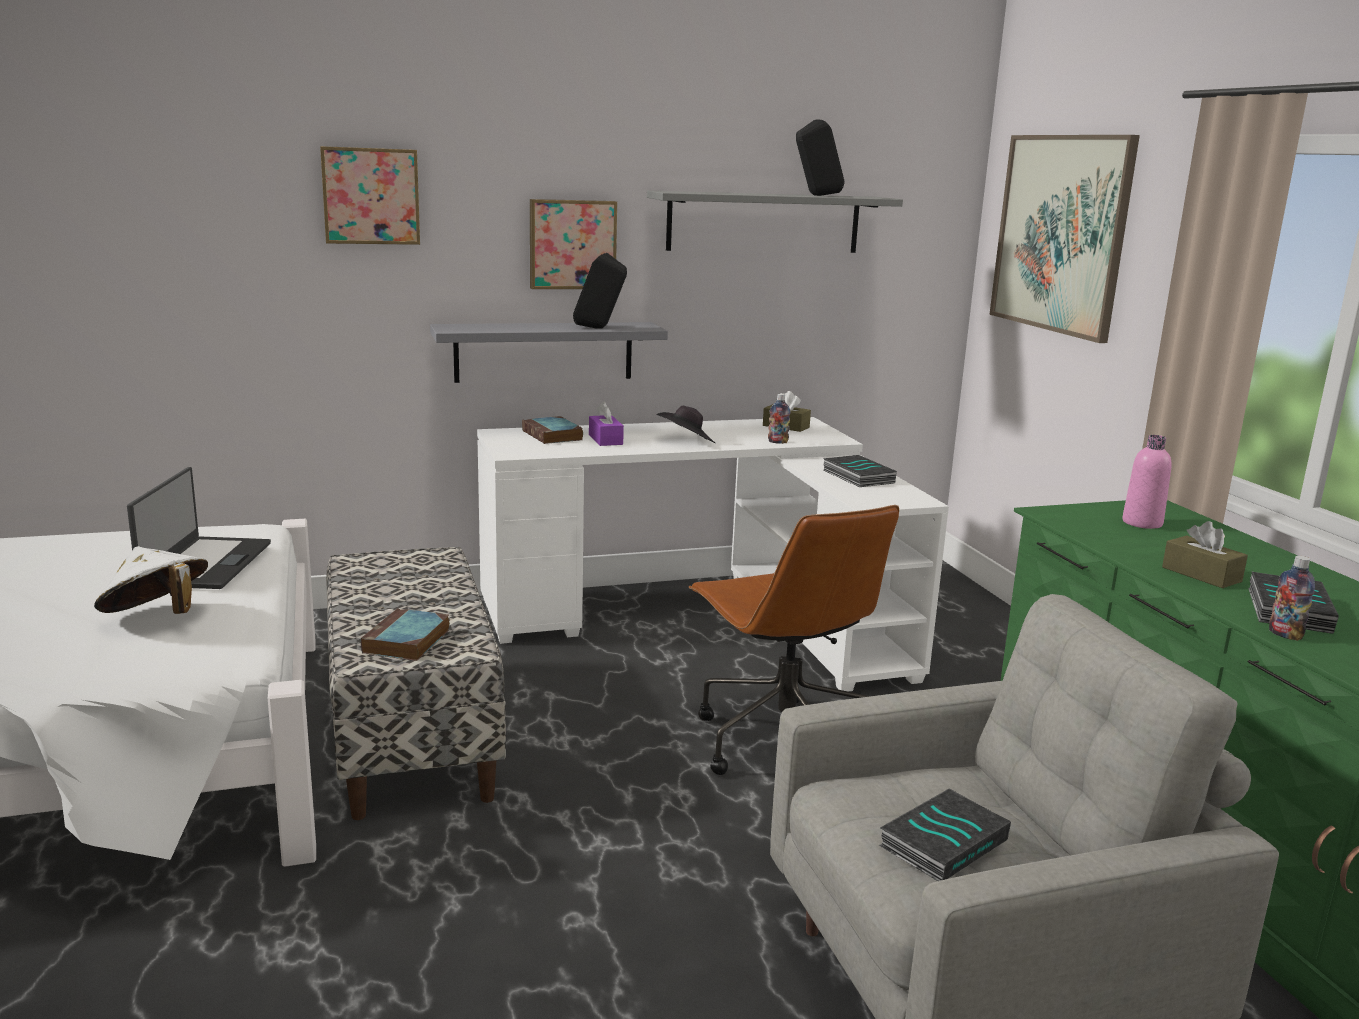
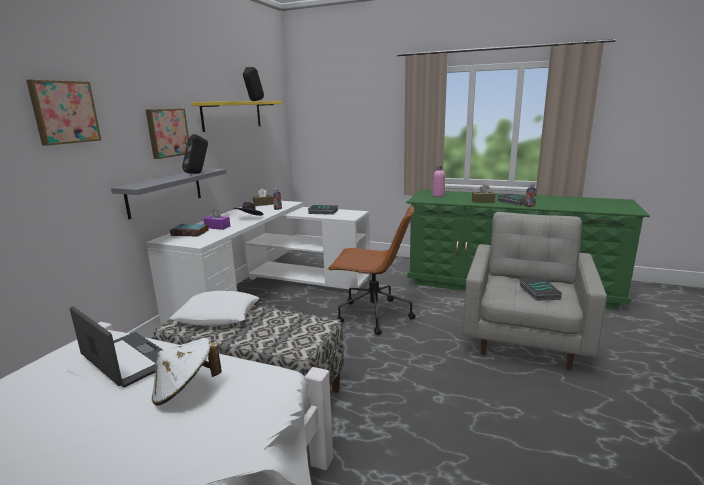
camera: 50 degrees left, 0 degrees up
book [361,608,450,661] -> none
grey shelf [647,190,903,253] -> yellow shelf [192,101,282,132]
picture [989,135,1140,343] -> none
none -> white pillow [170,291,259,326]

